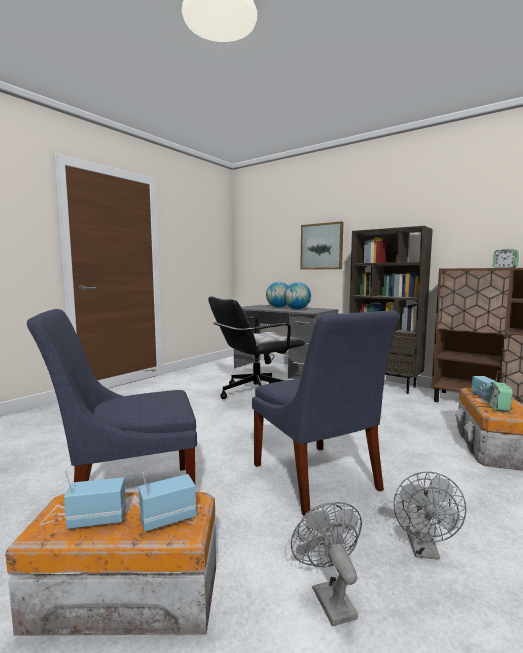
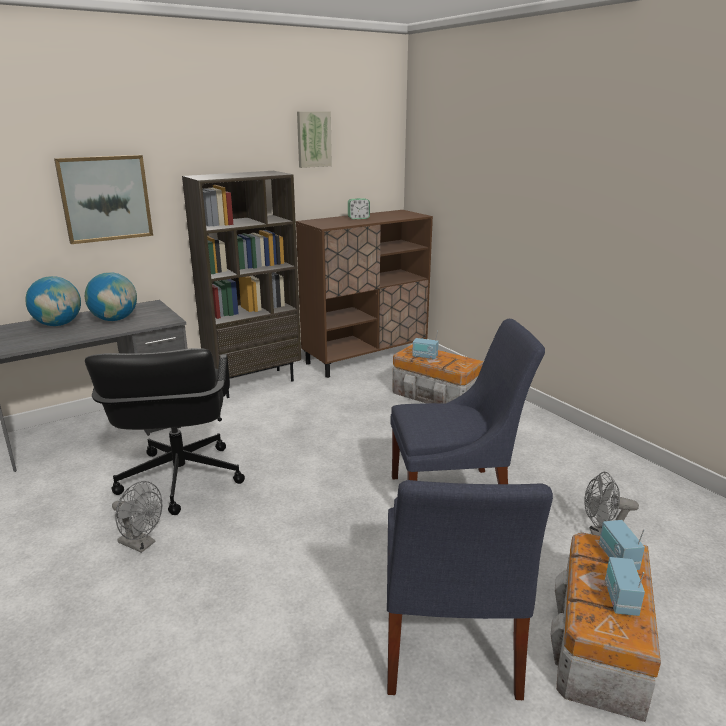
camera: 70 degrees left, 15 degrees up
grey fan [393,471,466,560] -> grey fan moved to [112,481,162,553]
alarm clock [488,382,513,412] -> none
none -> picture [297,111,332,168]

